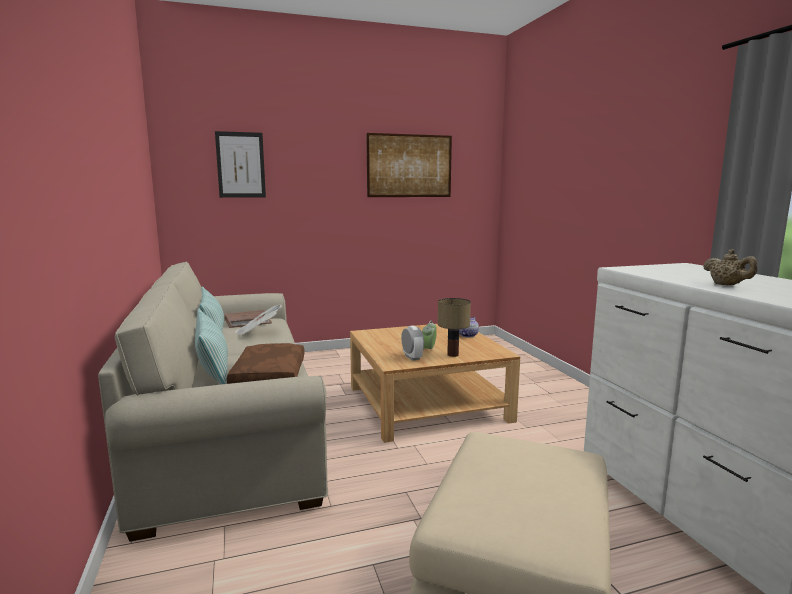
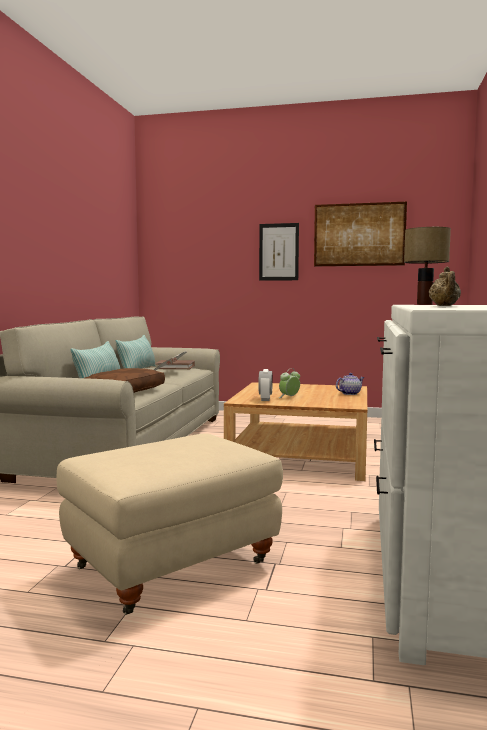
camera: 30 degrees right, 5 degrees down
picture [215,131,266,198] -> picture moved to [259,223,299,281]
table lamp [438,298,471,357] -> table lamp moved to [404,227,451,305]

